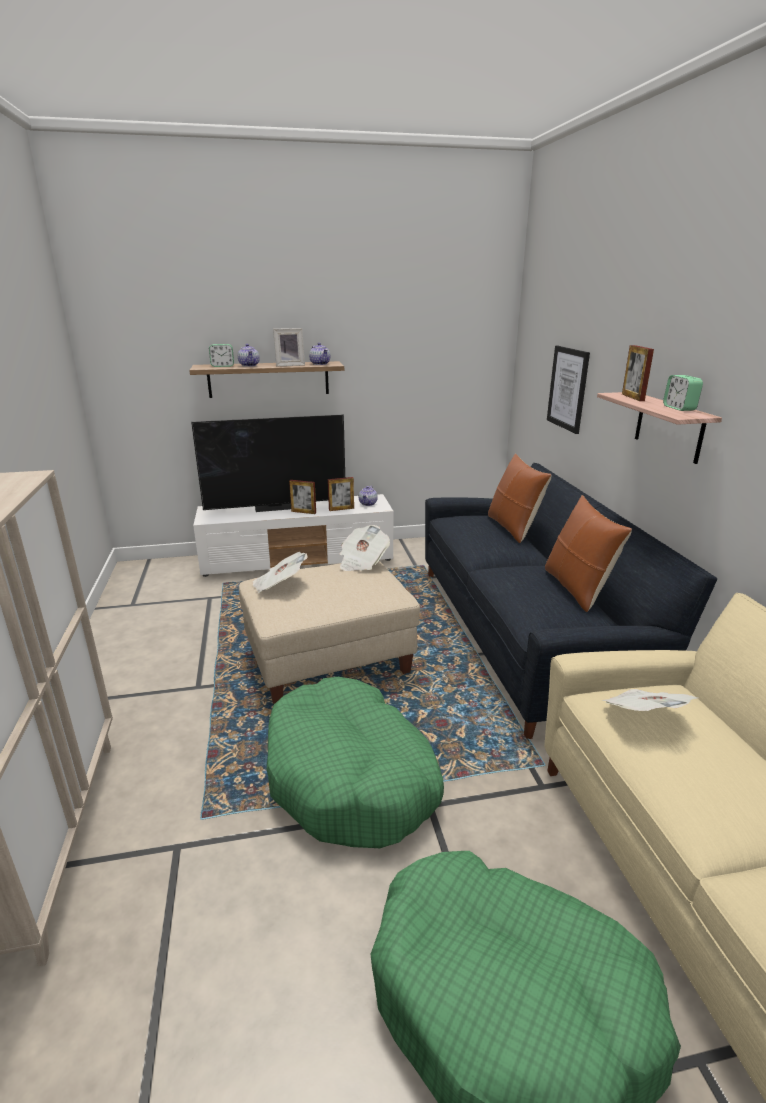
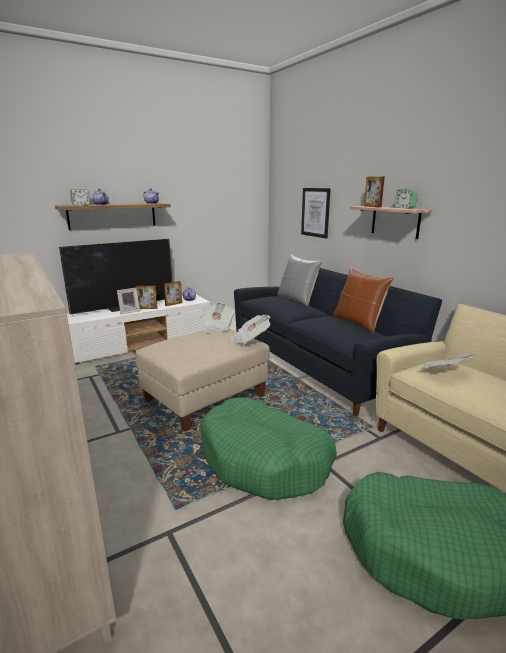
camera: 20 degrees left, 5 degrees down
newspaper [252,552,307,593] -> newspaper moved to [230,315,270,344]
picture frame [273,328,305,366] -> picture frame moved to [117,288,140,315]
brown pillow [488,453,551,543] -> grey pillow [277,254,322,306]

